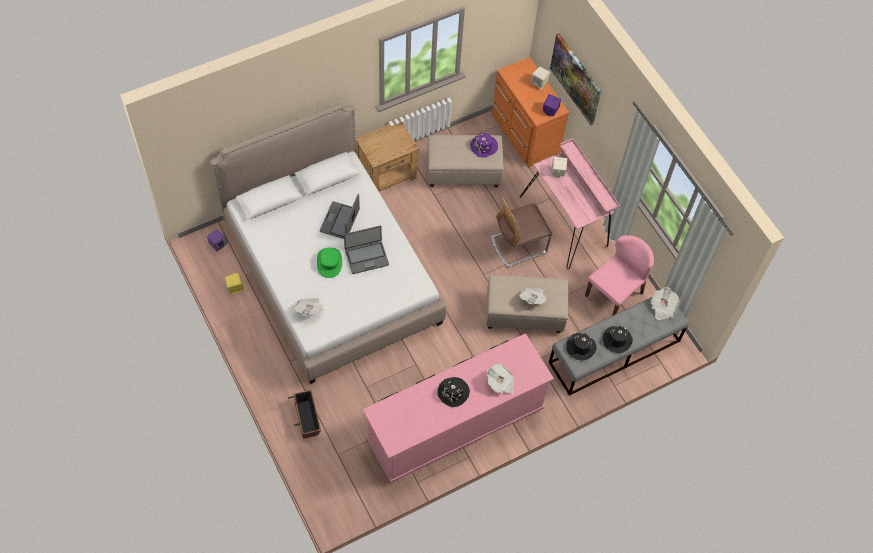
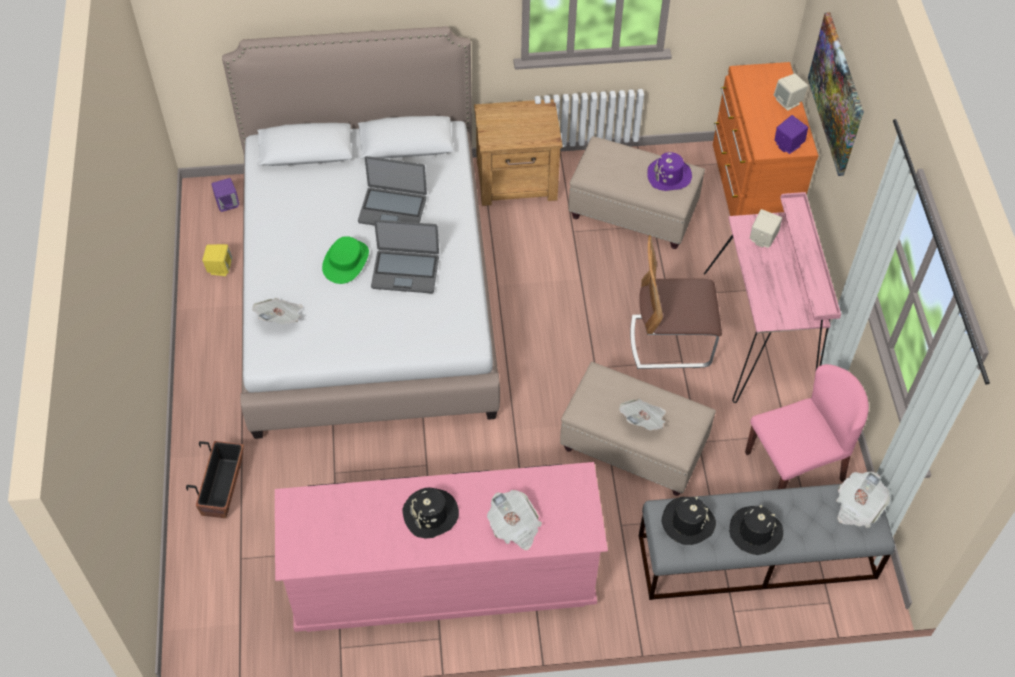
camera: 25 degrees right, 5 degrees down
laptop [320,194,360,239] -> laptop turned 120 degrees counterclockwise [358,156,427,226]

